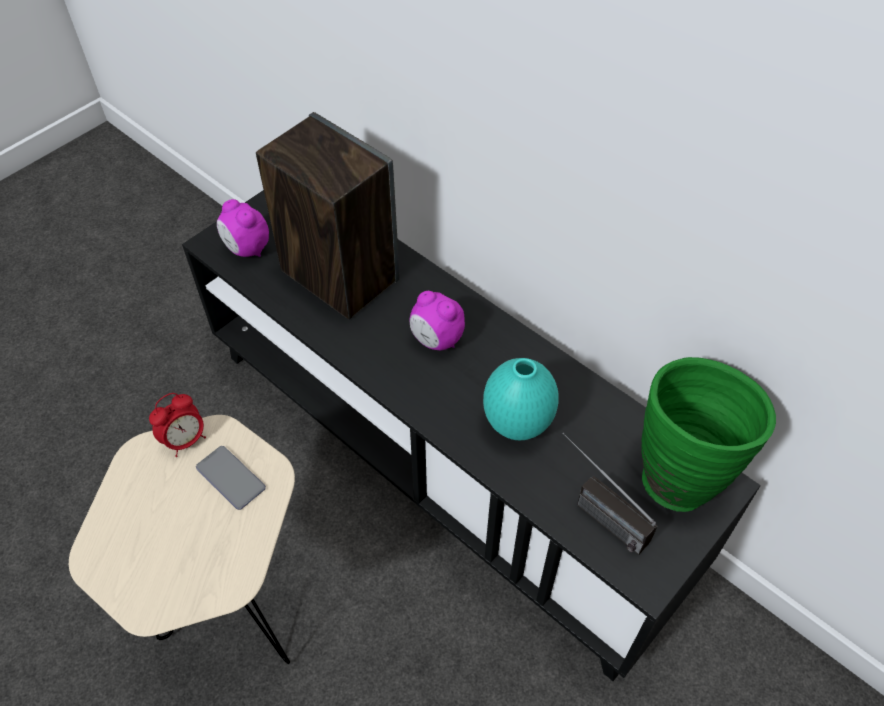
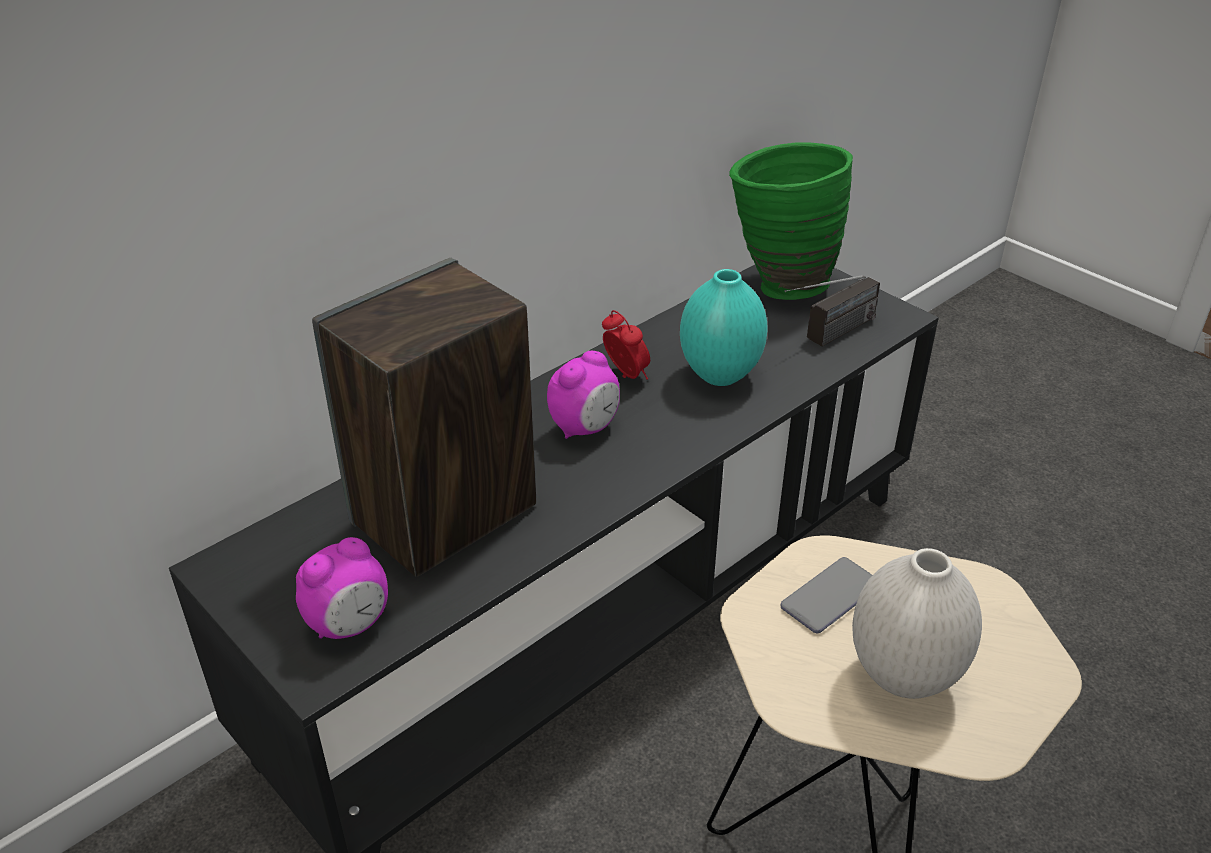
camera: 85 degrees left, 15 degrees down
alarm clock [149,393,206,457] -> alarm clock moved to [602,310,650,380]
none -> white vase [852,548,982,699]

